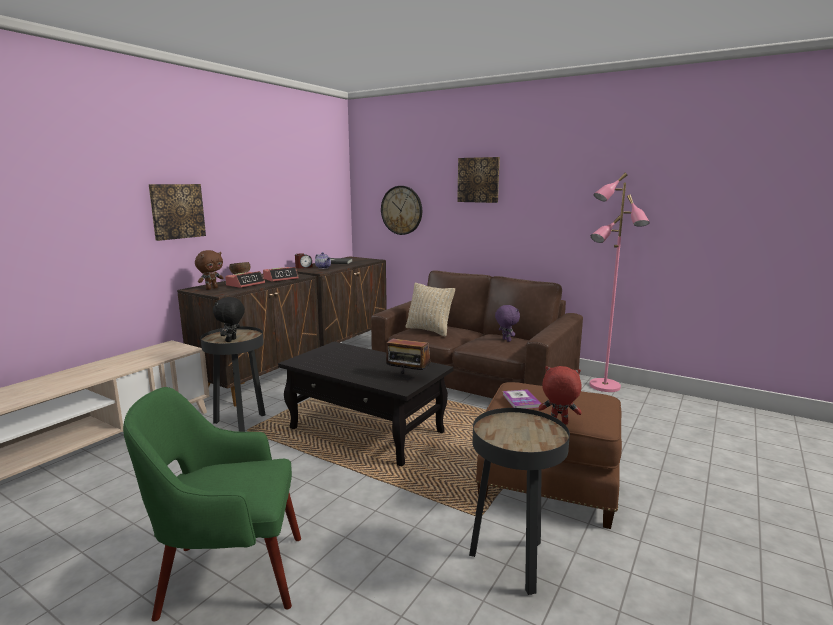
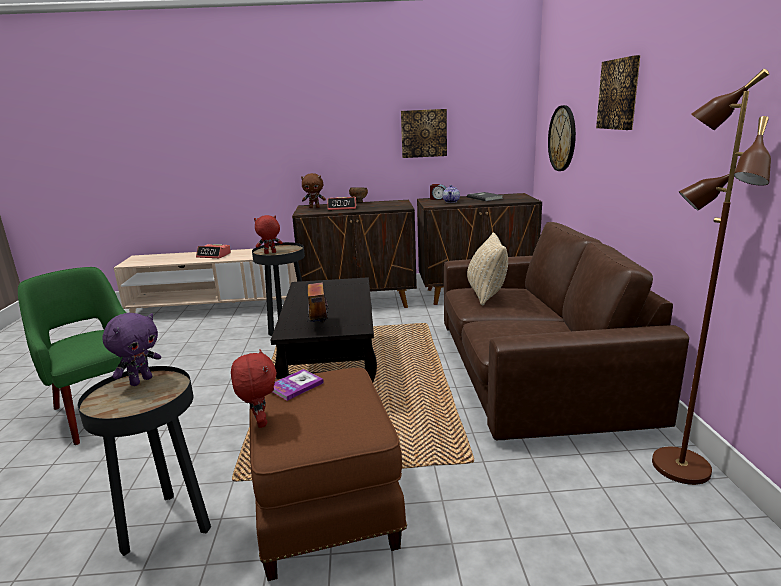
camera: 55 degrees right, 5 degrees up
picture [149,184,206,241] -> picture moved to [401,109,447,158]
black plush toy [213,297,245,342] -> red plush toy [254,215,283,254]
alarm clock [263,267,299,282] -> alarm clock moved to [196,244,231,258]
purple plush toy [495,305,520,342] -> purple plush toy moved to [102,313,161,386]
pink floor lamp [589,173,650,392] -> brown floor lamp [652,69,771,485]

